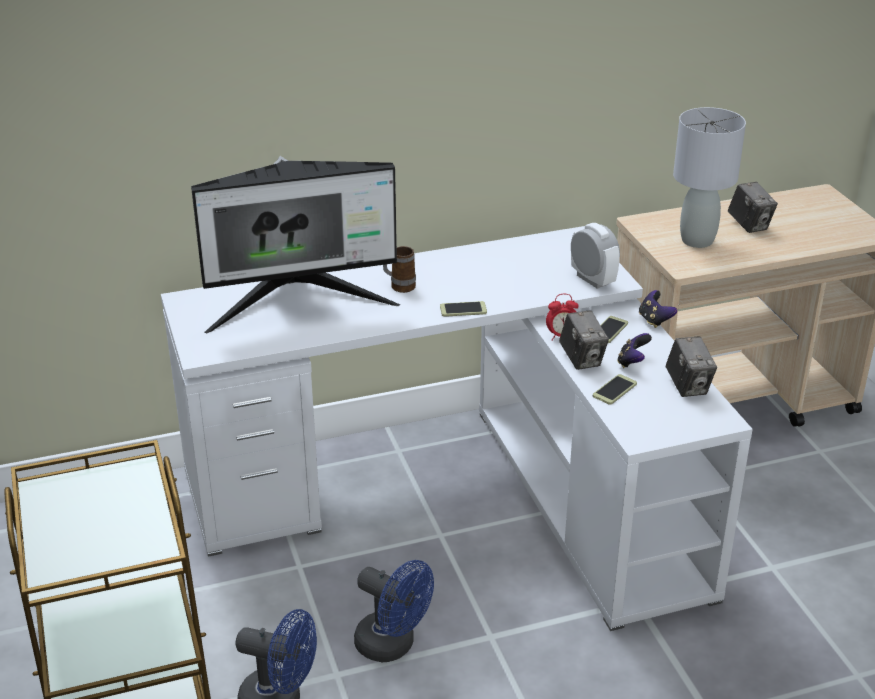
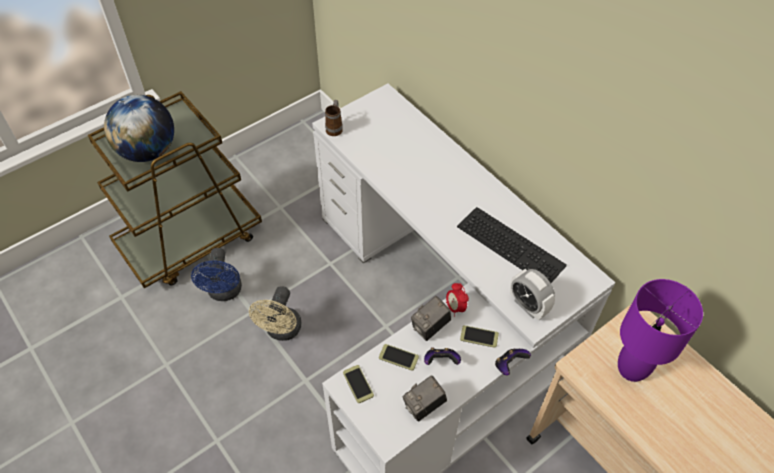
camera: 70 degrees right, 20 degrees up
monitor [191,156,400,333] -> none
blue fan [354,560,434,662] -> beige fan [249,286,302,341]
mug [383,246,416,293] -> mug moved to [325,100,343,136]
phone [440,301,487,317] -> phone moved to [343,365,374,403]
alarm clock [571,223,620,289] -> alarm clock turned 105 degrees clockwise [510,269,555,320]
grey table lamp [673,107,746,248] -> purple table lamp [618,279,703,382]
camera [728,182,778,233] -> none
none -> globe [104,95,174,162]
none -> keyboard [457,207,567,283]

